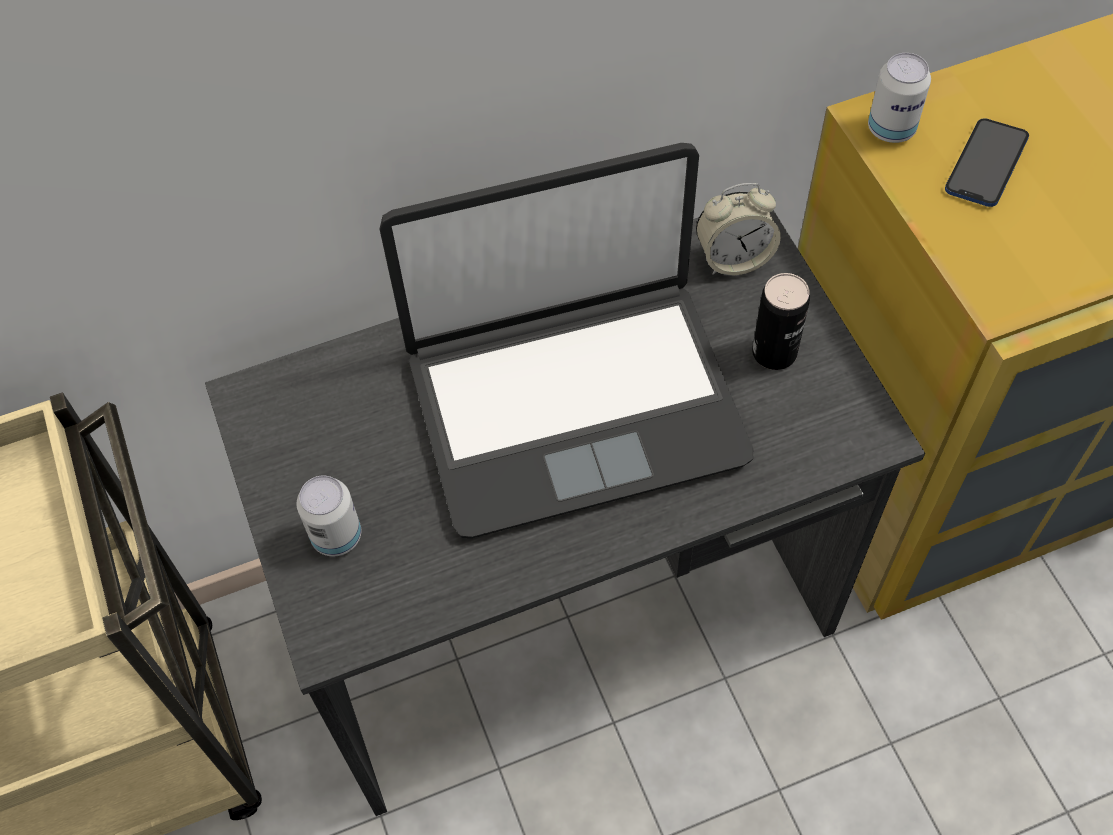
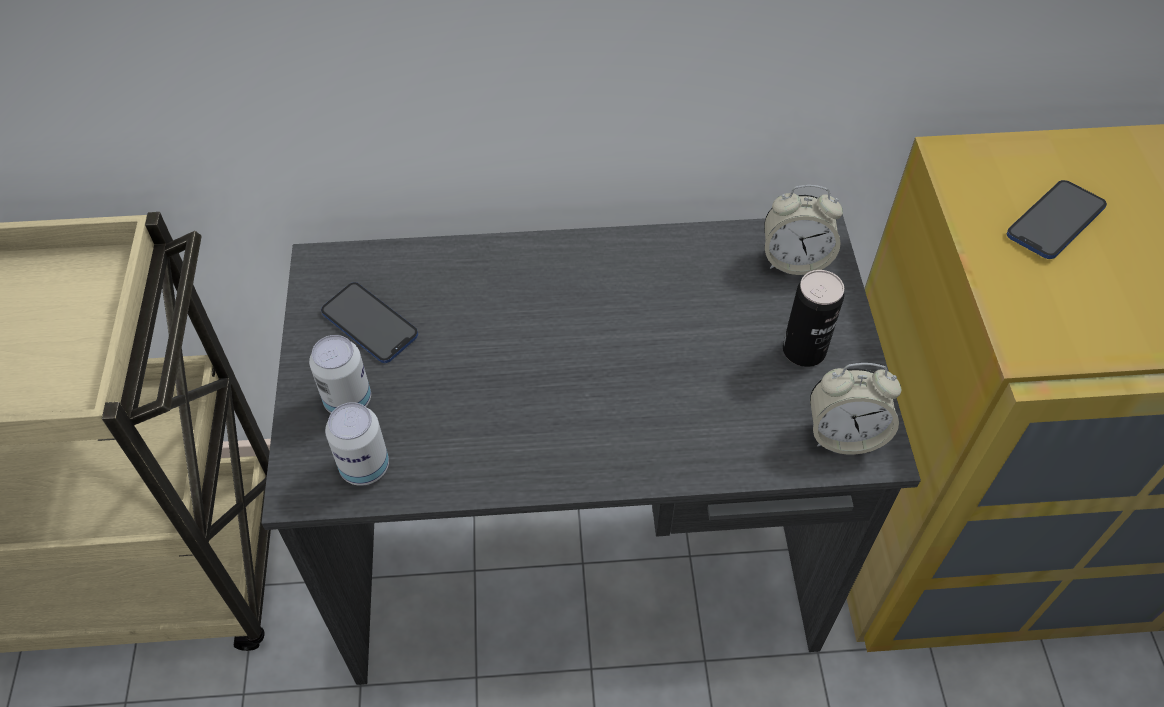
camera: 15 degrees right, 5 degrees down
laptop [380,143,753,538] -> none
can [868,53,931,143] -> can moved to [325,402,389,486]
none -> phone [321,282,418,363]
none -> alarm clock [810,363,901,455]

